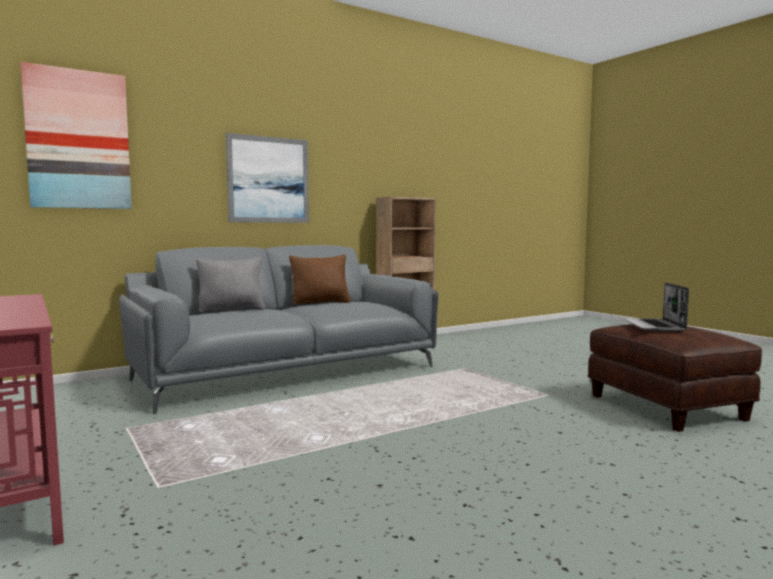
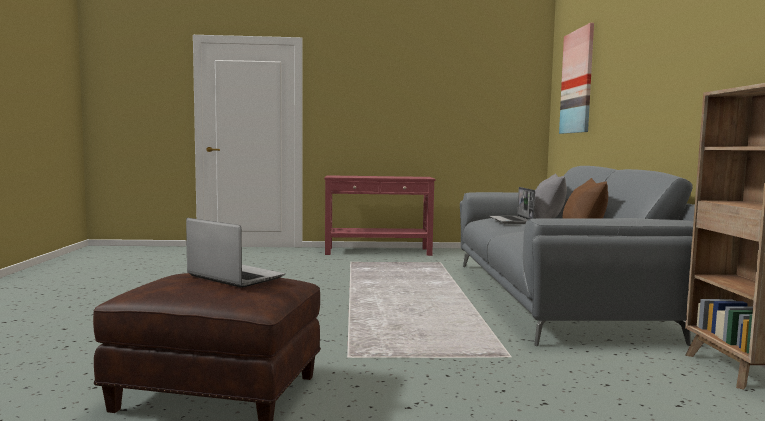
camera: 120 degrees right, 0 degrees up
picture [226,133,309,223] -> none
none -> laptop [489,187,535,224]

